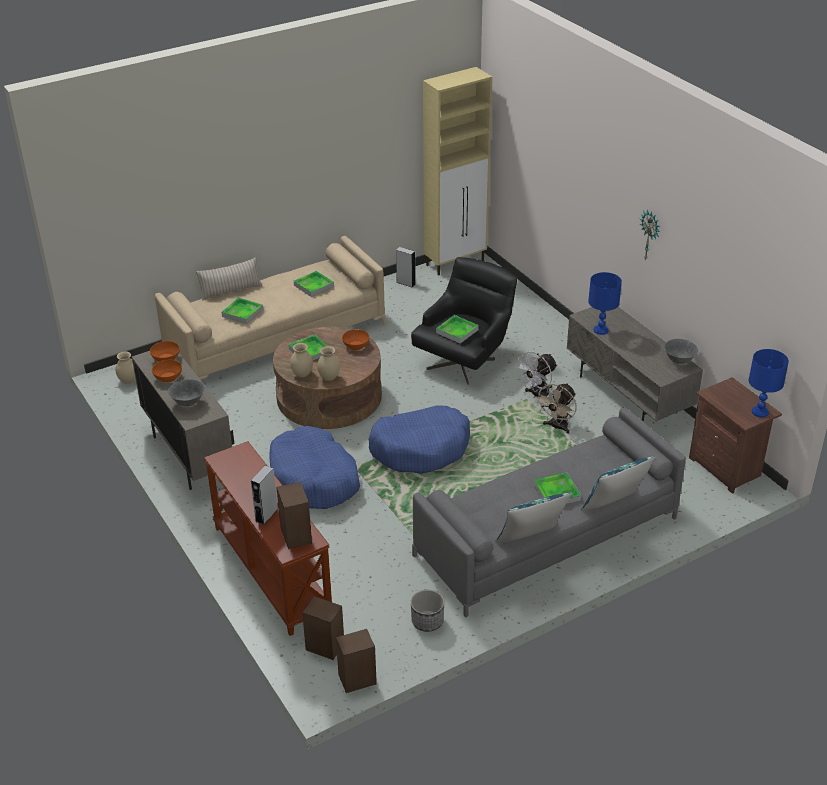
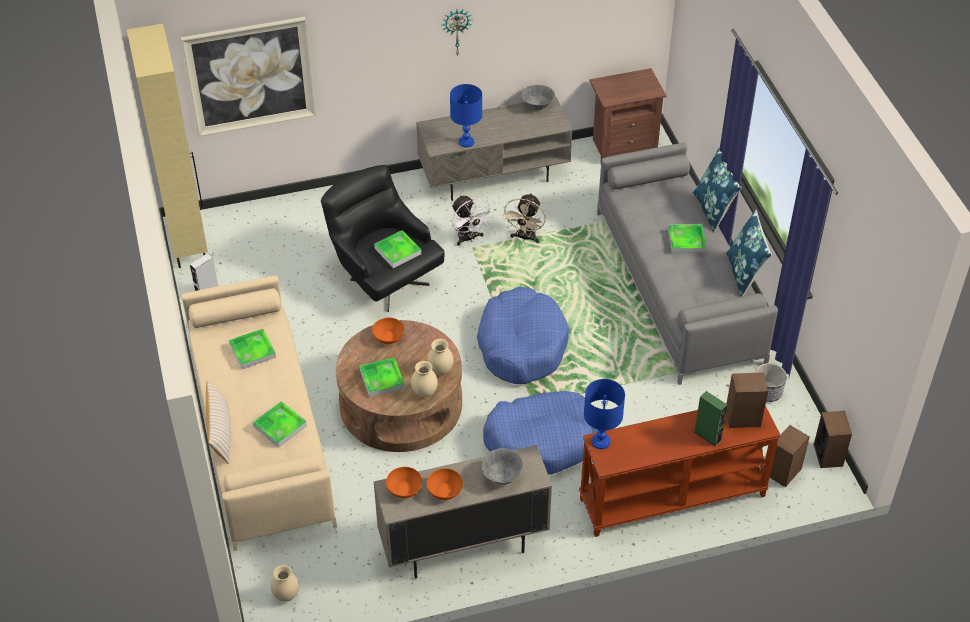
camera: 75 degrees left, 10 degrees up
grey speaker [251,465,278,525] -> green speaker [694,391,728,447]
beige fan [535,383,576,434] -> beige fan turned 60 degrees clockwise [502,193,546,243]
blue table lamp [749,349,789,417] -> blue table lamp moved to [584,379,625,449]
none -> picture [181,17,316,137]

